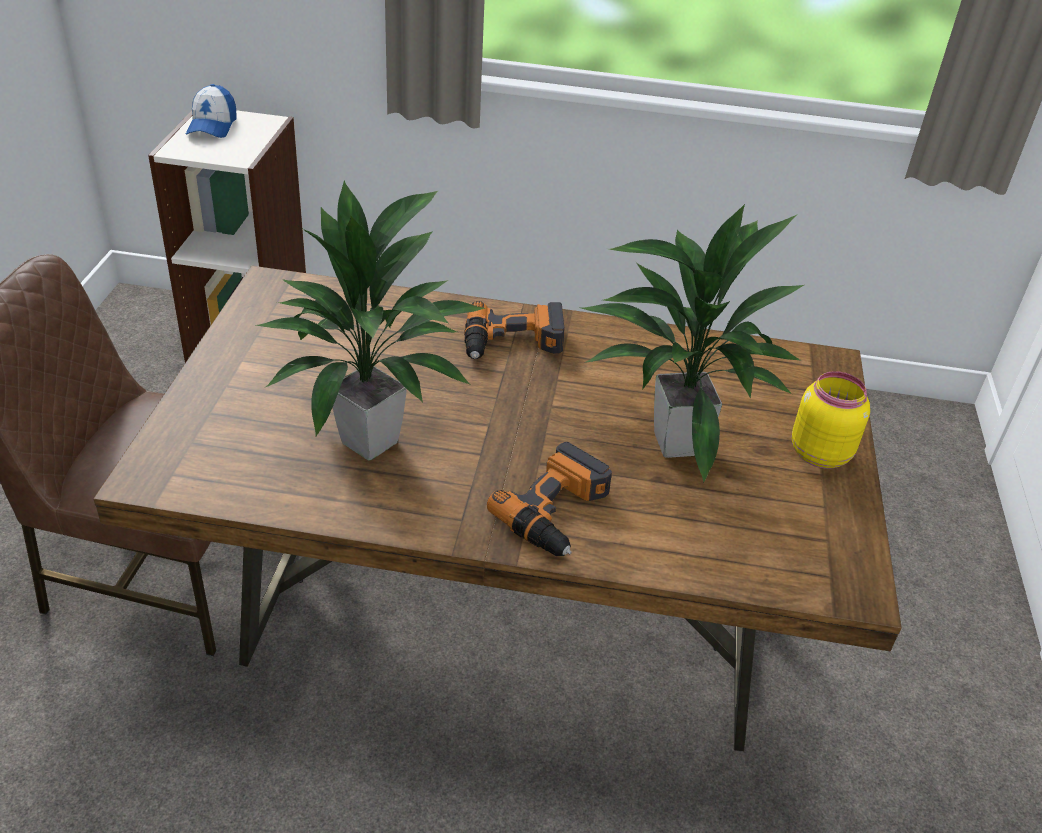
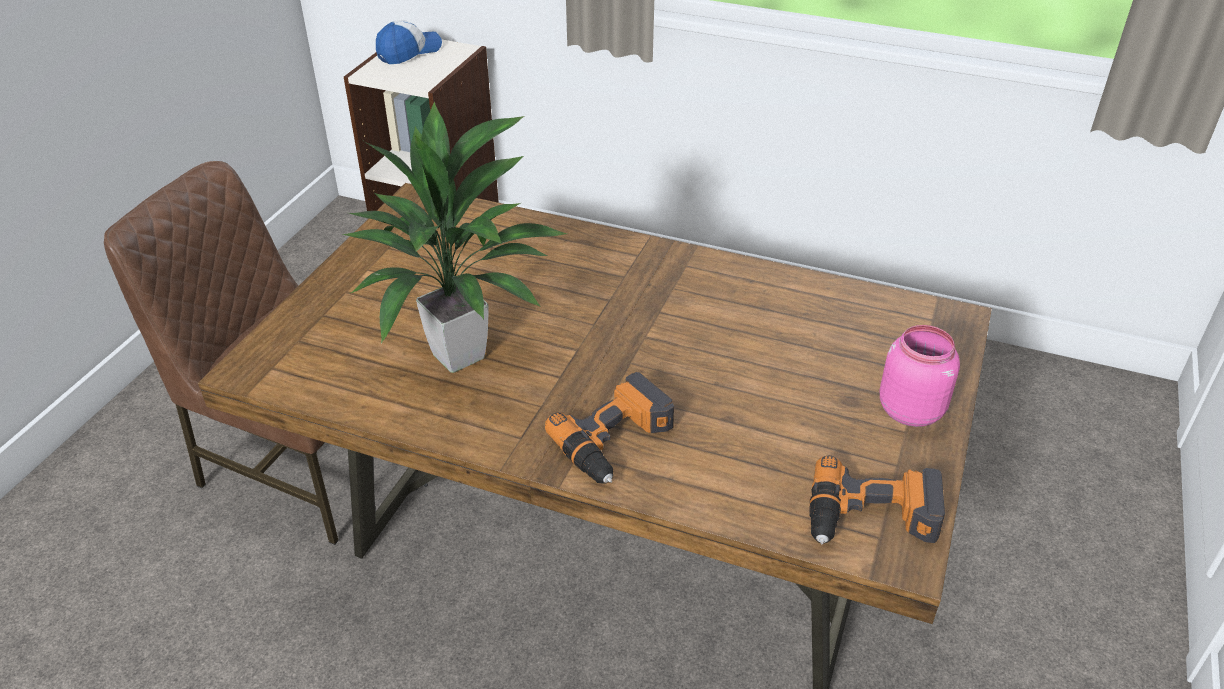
camera: 15 degrees right, 0 degrees up
cap [186,84,237,138] -> cap turned 150 degrees counterclockwise [376,20,442,64]
power drill [464,301,565,359] -> power drill moved to [810,455,945,544]
potted plant [581,204,804,483] -> none
yellow jar [792,371,870,469] -> pink jar [880,325,960,427]

